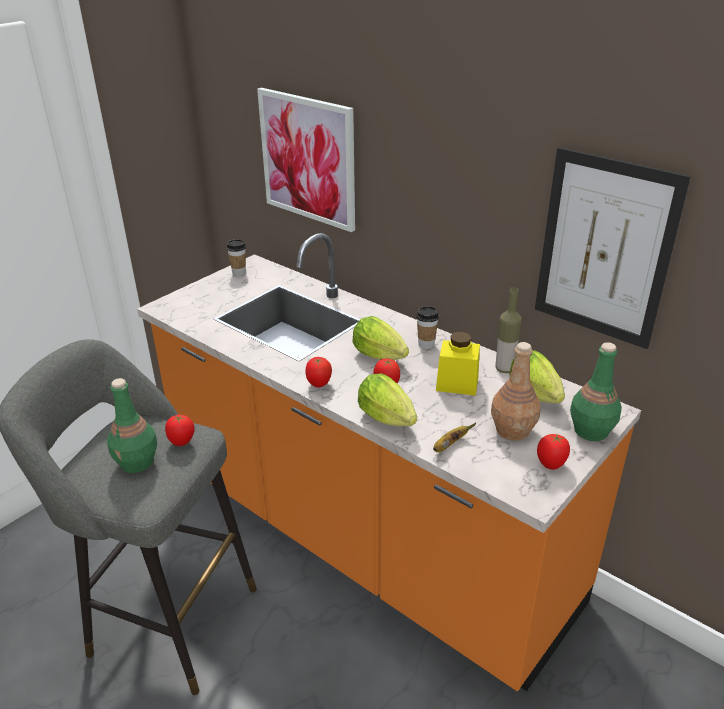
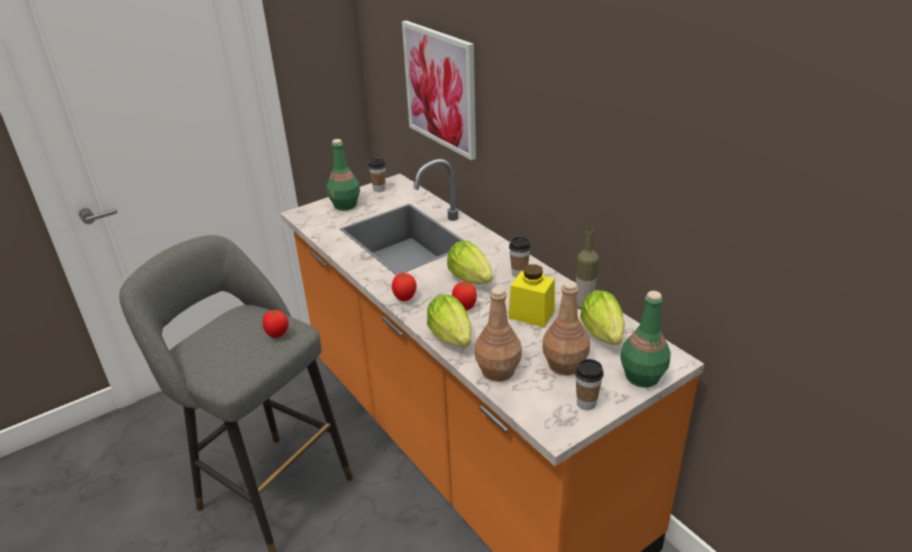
camera: 15 degrees right, 0 degrees up
green bottle [107,378,157,473] -> green bottle moved to [327,139,360,211]
banana [433,423,476,452] -> brown bottle [475,287,522,382]
picture [535,147,691,349] -> none
tomato [537,434,570,470] -> cup [575,359,604,410]

